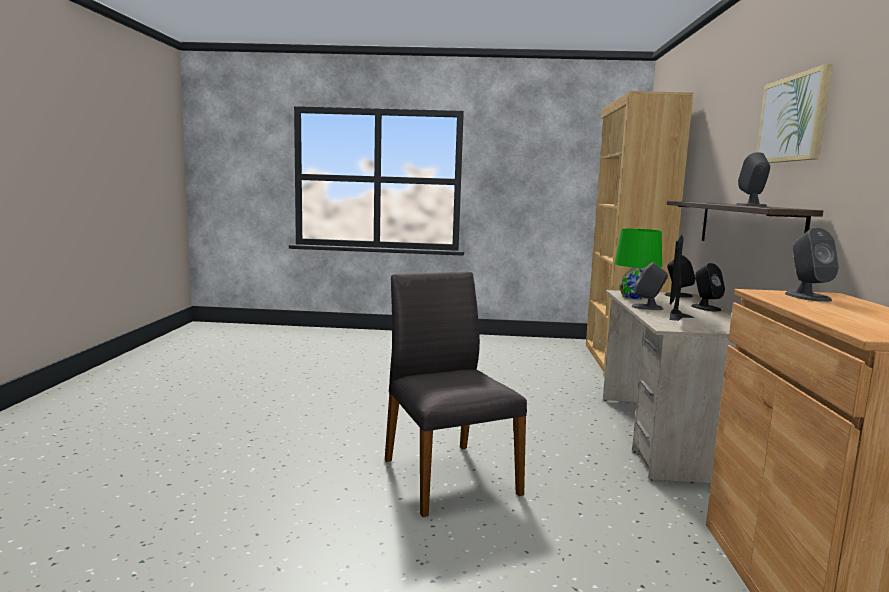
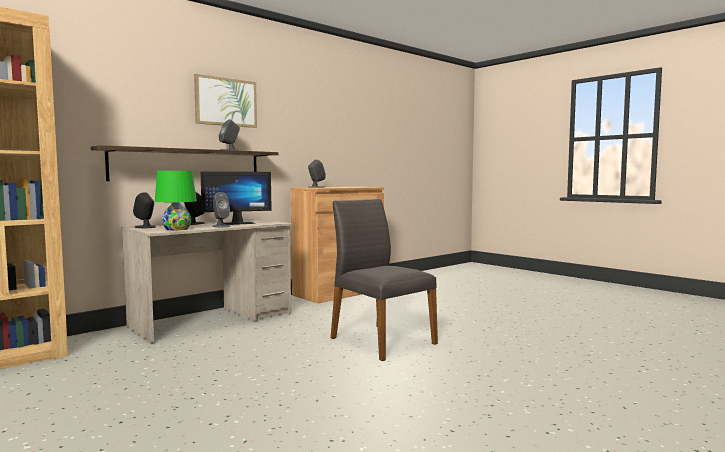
camera: 135 degrees left, 5 degrees down
grey chair [385,271,527,517] -> grey chair turned 120 degrees clockwise [331,199,438,361]

